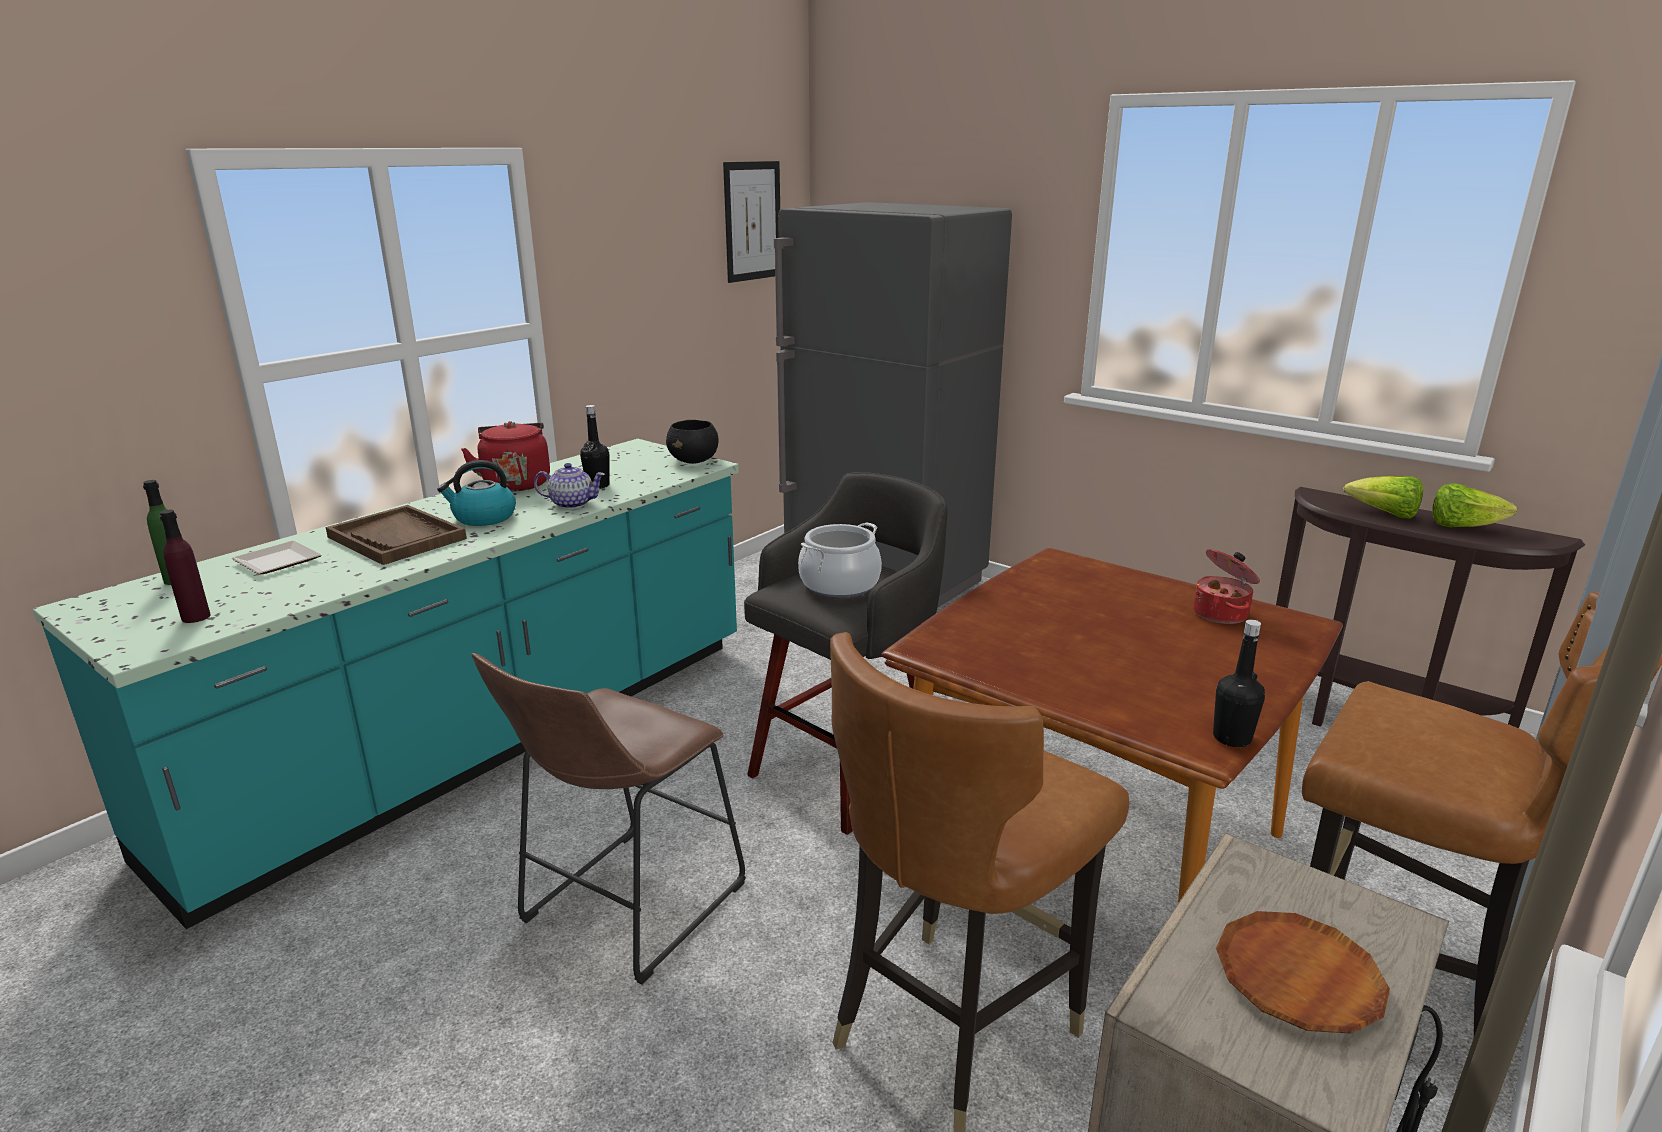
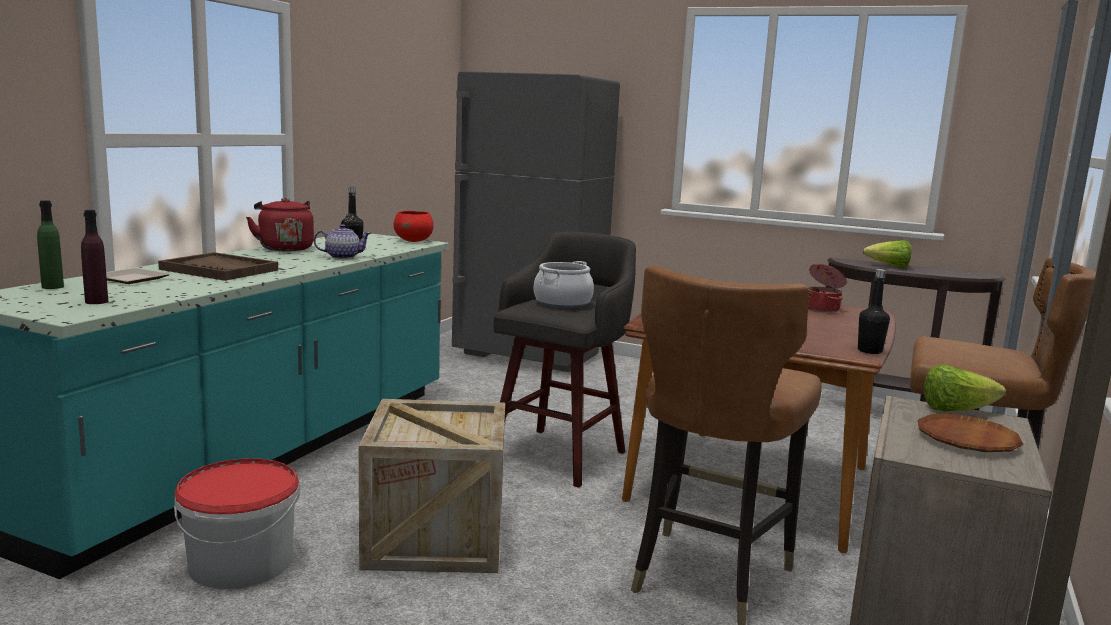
camera: 15 degrees left, 10 degrees down
kettle [437,460,516,526] -> none
brown stool [472,653,746,985] -> crate [359,399,505,573]
black bowl [666,420,719,464] -> red bowl [394,211,434,242]
picture [723,161,780,283] -> none
lettuce [1432,483,1517,527] -> lettuce moved to [924,365,1006,412]
none -> bucket [174,458,300,589]

